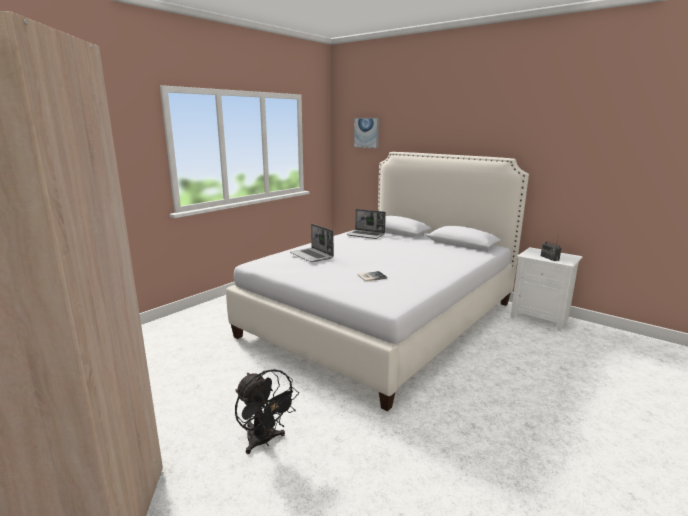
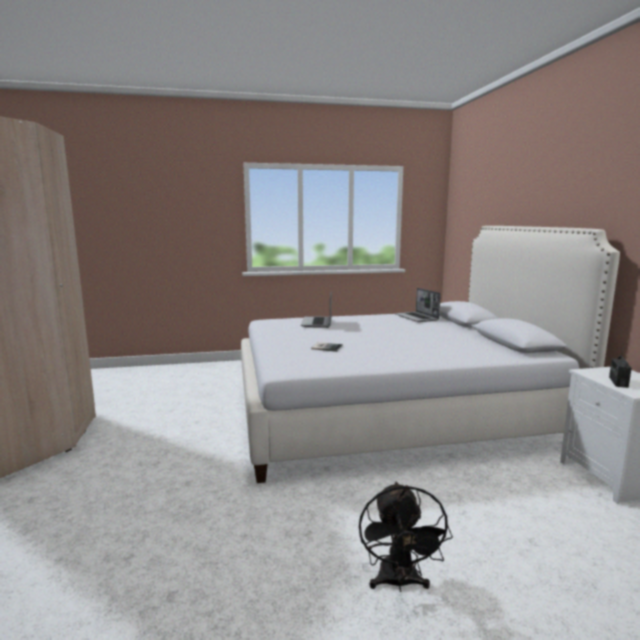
camera: 40 degrees right, 5 degrees down
black fan [235,369,299,454] -> black fan moved to [359,482,453,592]
picture [354,118,379,148] -> none

